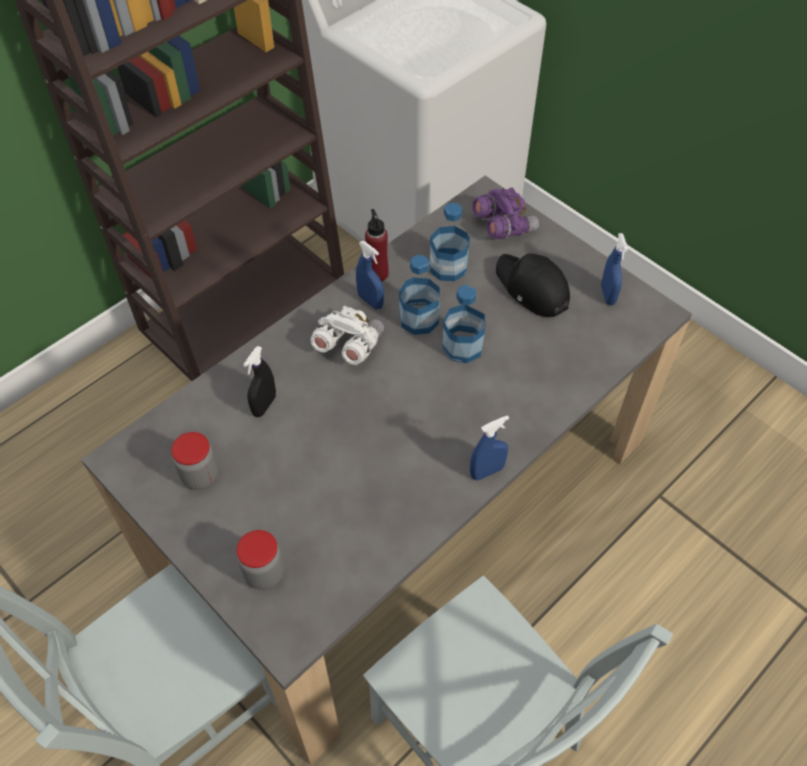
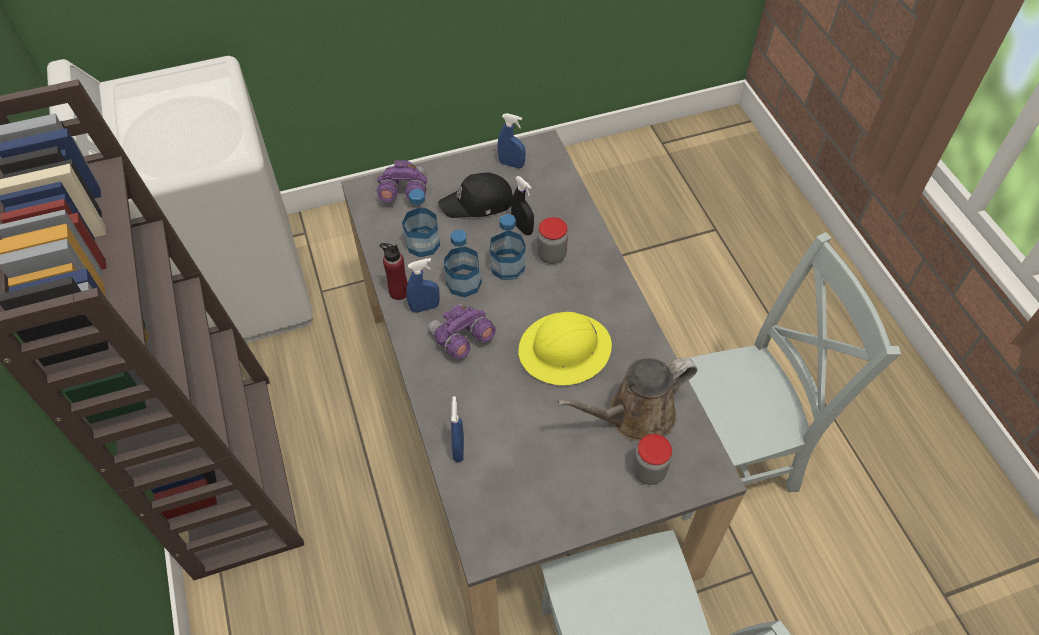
camera: 65 degrees left, 0 degrees up
jar [171,432,218,490] -> jar moved to [537,217,568,264]
black spray bottle [243,346,276,417] -> black spray bottle moved to [511,176,534,235]
white binoculars [311,306,384,365] -> purple binoculars [428,304,496,359]
blue spray bottle [470,415,509,481] -> blue spray bottle moved to [451,396,464,462]
none -> yellow hard hat [518,312,612,385]
none -> brown watering can [557,357,697,441]

